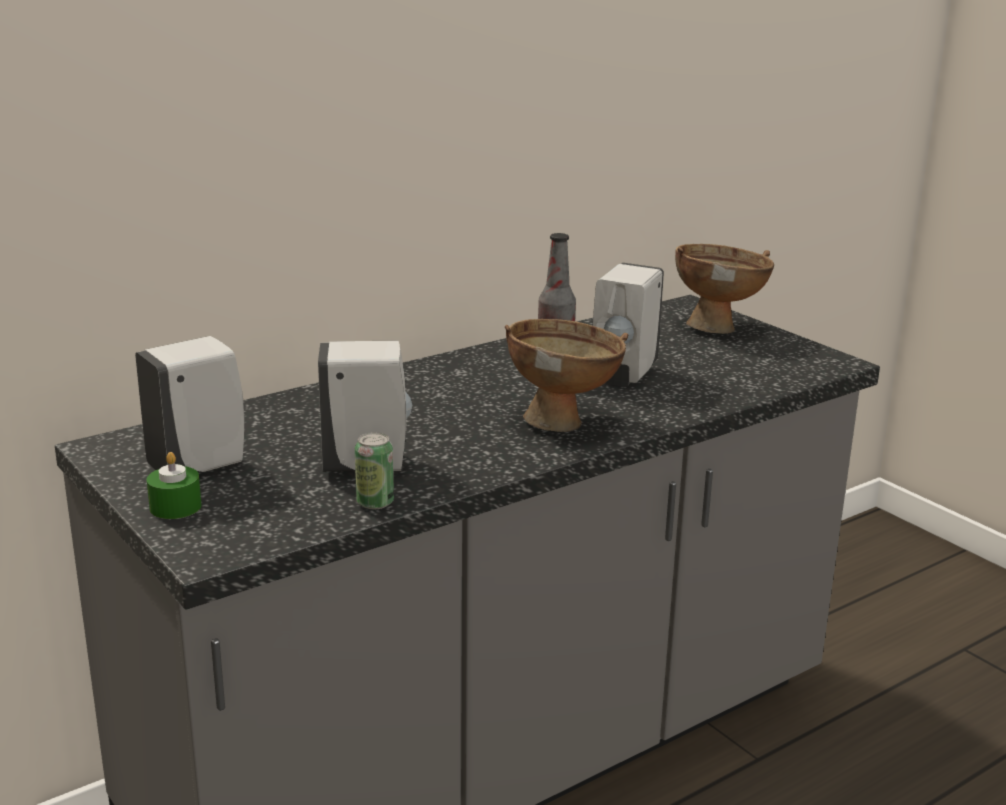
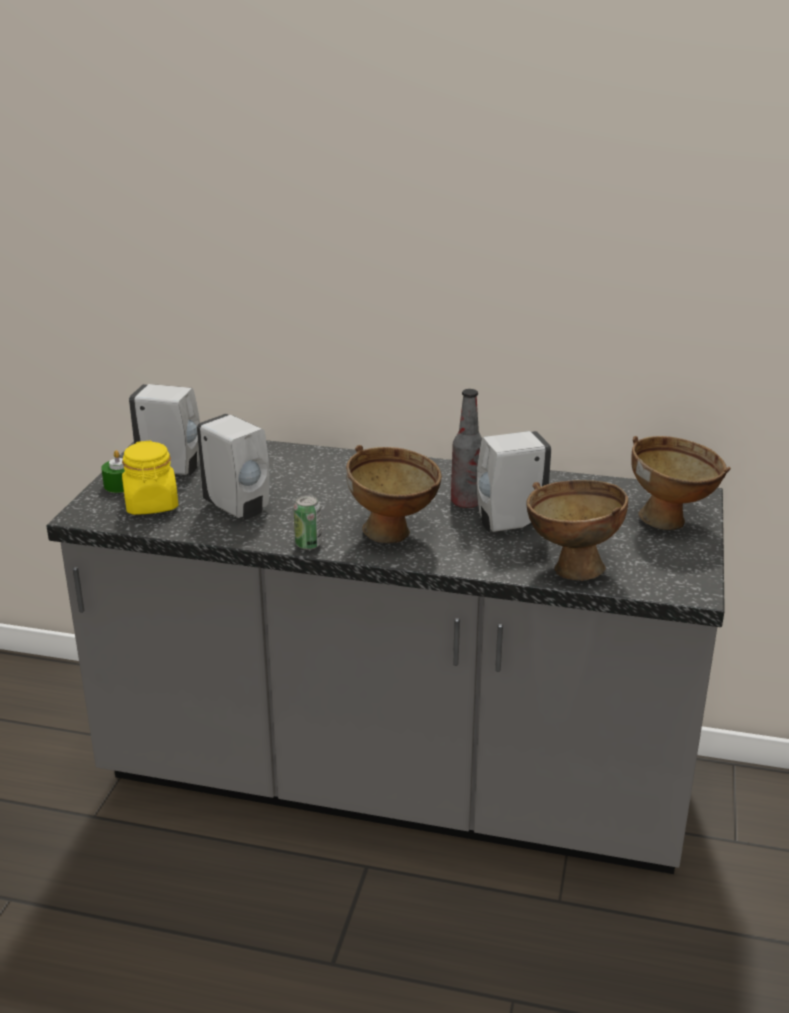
camera: 50 degrees right, 5 degrees up
can [355,432,394,509] -> can moved to [294,495,322,550]
none -> yellow jar [122,440,178,515]
none -> brown bowl [526,480,628,581]

